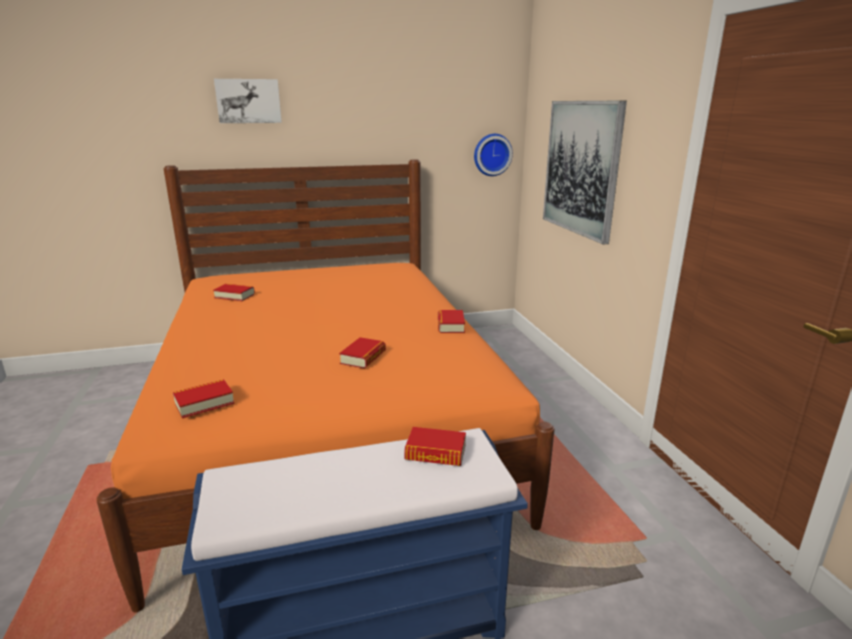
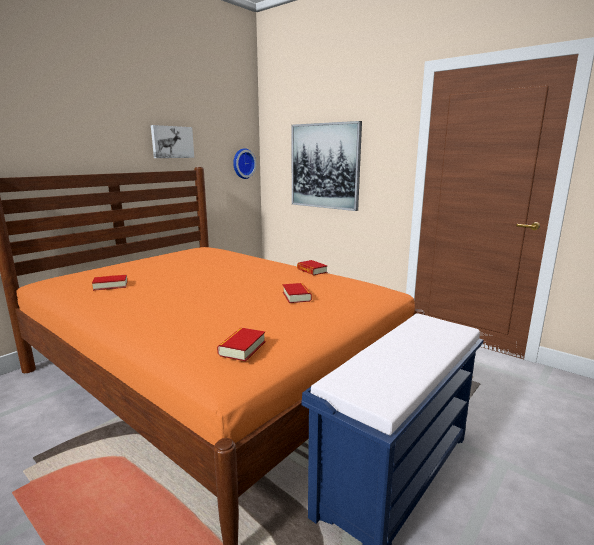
camera: 35 degrees left, 5 degrees down
picture [214,79,282,123] -> picture moved to [151,125,194,158]
book [404,427,466,466] -> none

